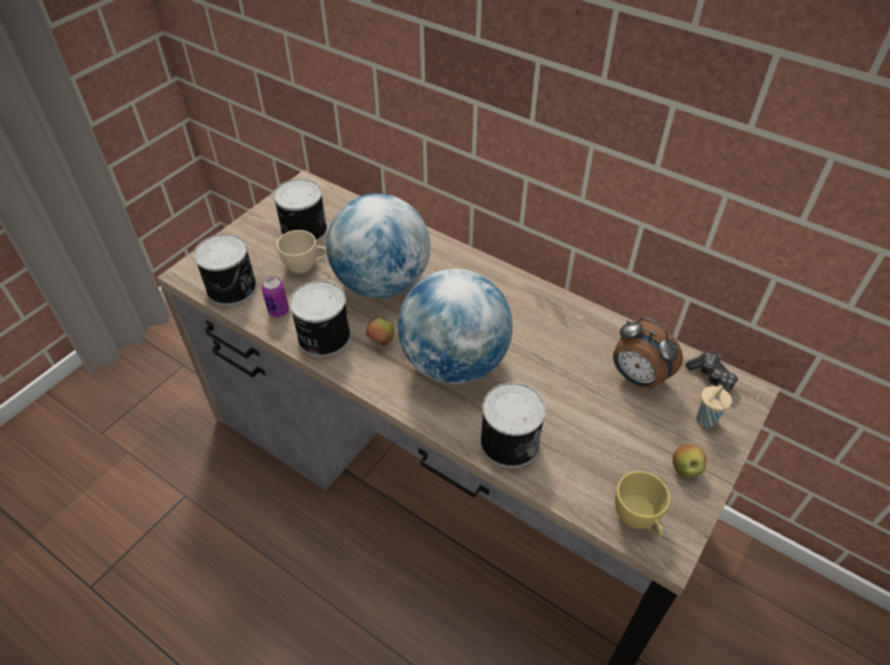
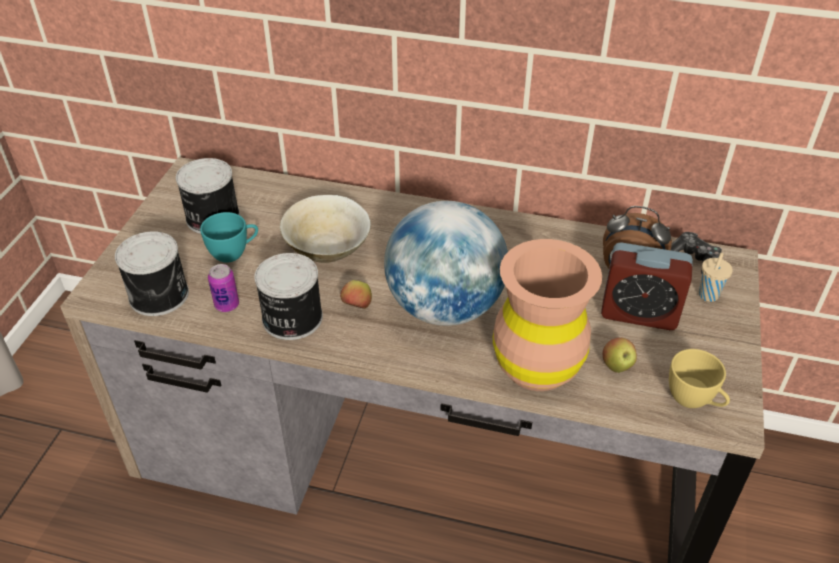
camera: 20 degrees left, 5 degrees down
beige cup [277,230,327,274] -> turquoise cup [200,212,258,263]
globe [326,193,430,298] -> beige bowl [280,195,371,263]
can [480,383,546,468] -> brown vase [493,239,602,391]
apple [673,444,706,477] -> apple moved to [603,338,637,373]
none -> alarm clock [601,242,693,330]

